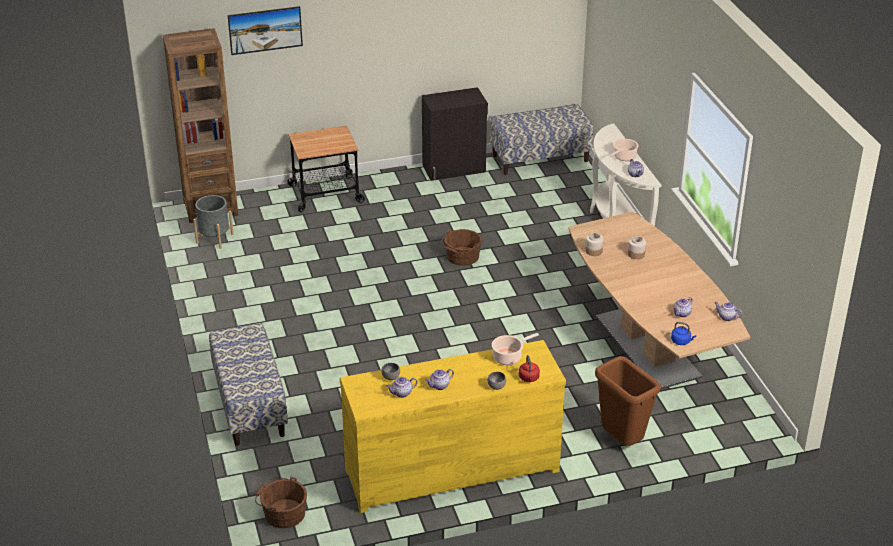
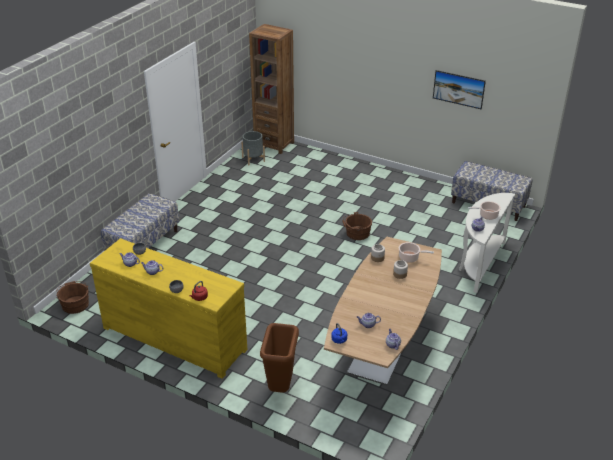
camera: 45 degrees right, 0 degrees up
picture [228,6,303,55] -> picture moved to [433,70,486,109]
cart [287,126,365,213] -> none
black cabinet [422,87,488,181] -> none
cooking pot [492,333,539,365] -> cooking pot moved to [399,242,434,263]

